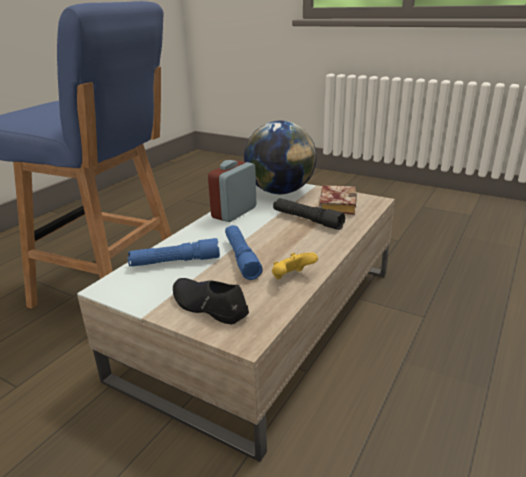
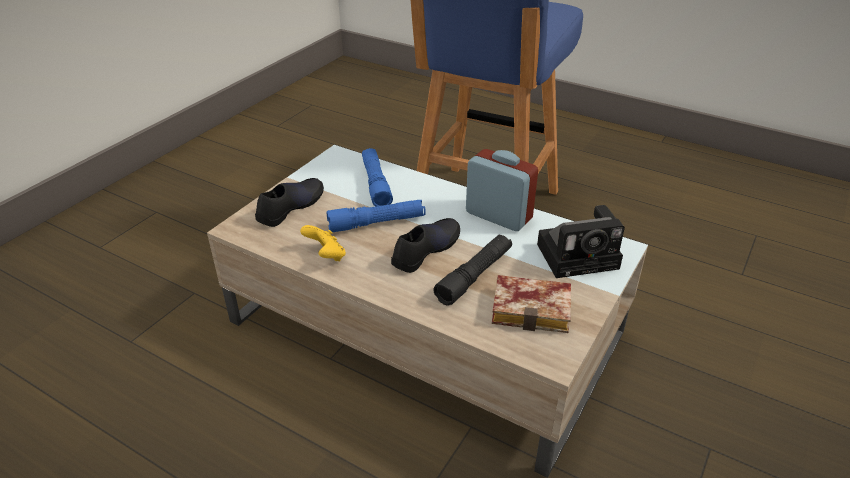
camera: 90 degrees right, 10 degrees up
globe [244,121,317,194] -> camera [537,205,625,278]
none -> black shoe [391,218,460,273]

